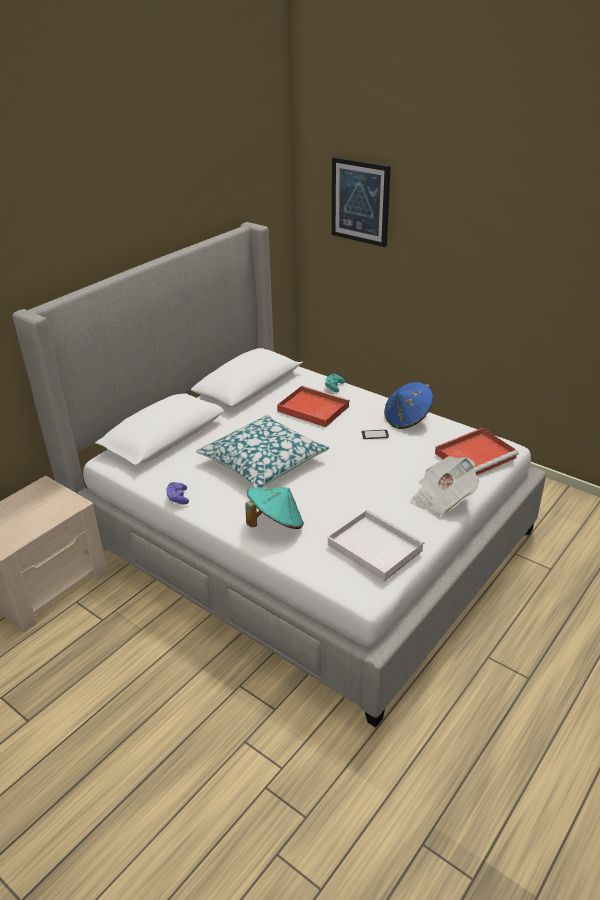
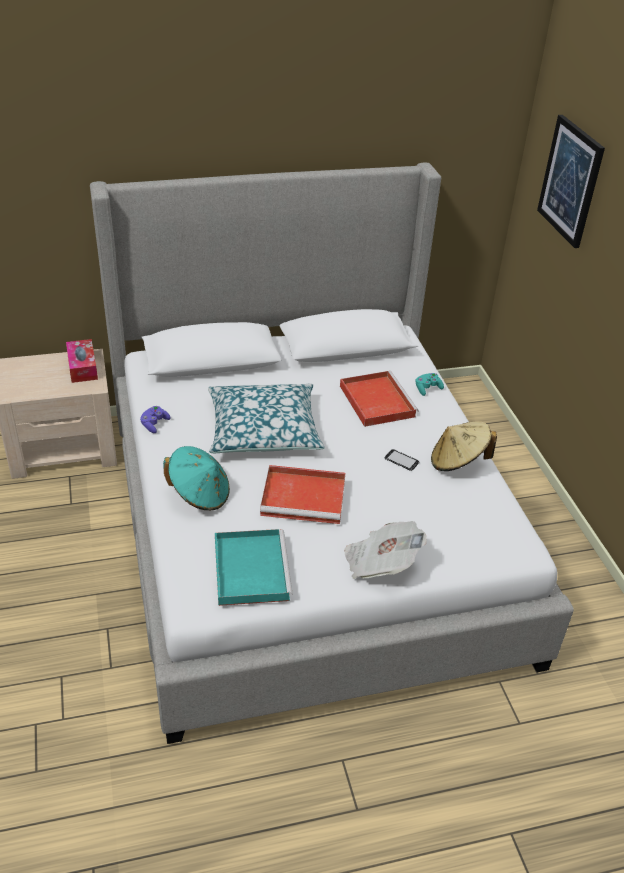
camera: 35 degrees right, 5 degrees up
white tray [328,510,425,581] -> turquoise tray [215,529,293,606]
blue hat [384,382,433,429] -> beige hat [431,421,497,471]
red tray [435,428,519,475] -> red tray moved to [260,465,345,524]
none -> tissue box [66,339,98,383]

